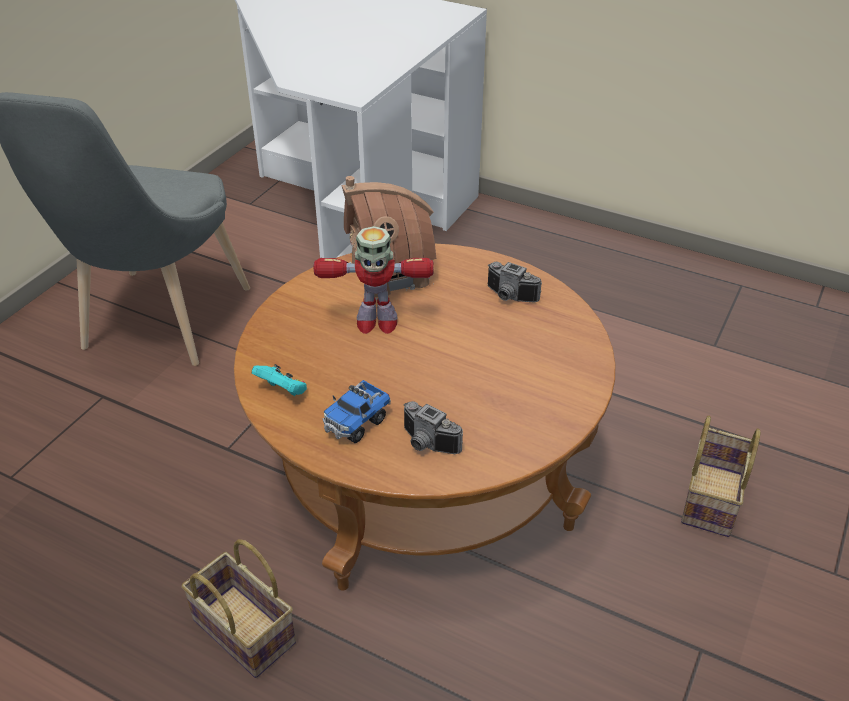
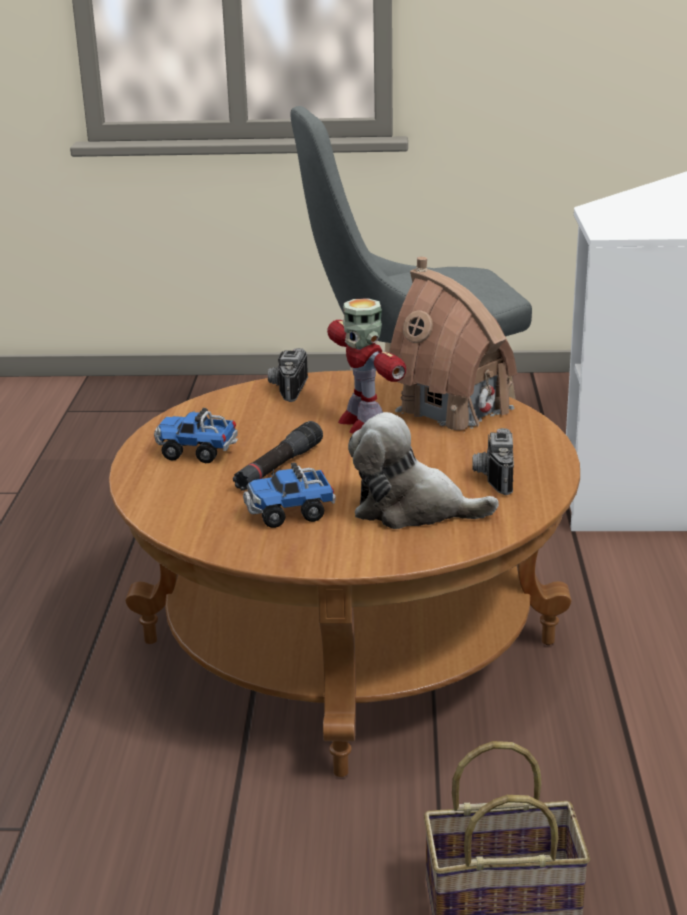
camera: 65 degrees right, 15 degrees down
basket [181,539,296,678] -> none
turquoise game controller [252,364,307,396] -> none
camera [404,401,463,454] -> camera moved to [268,348,308,402]
none -> black flashlight [233,421,323,491]
none -> toy truck [243,463,336,528]
none -> plush toy [348,412,499,529]

